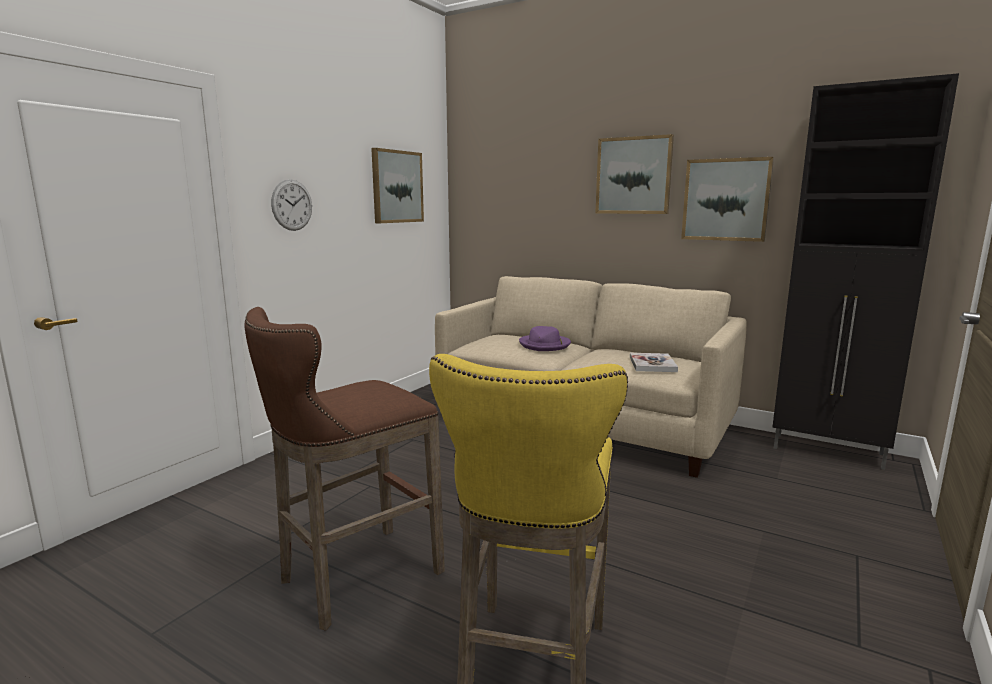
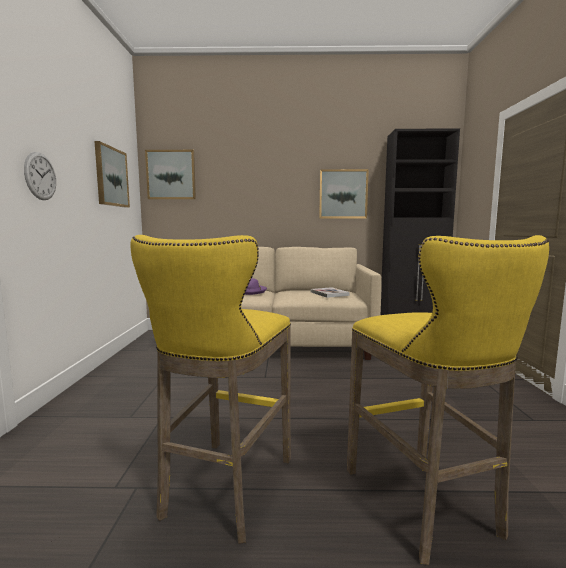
camera: 30 degrees left, 5 degrees down
brown stool [244,307,445,631] -> yellow stool [131,235,291,544]
picture [595,134,674,214] -> picture moved to [145,150,196,199]

